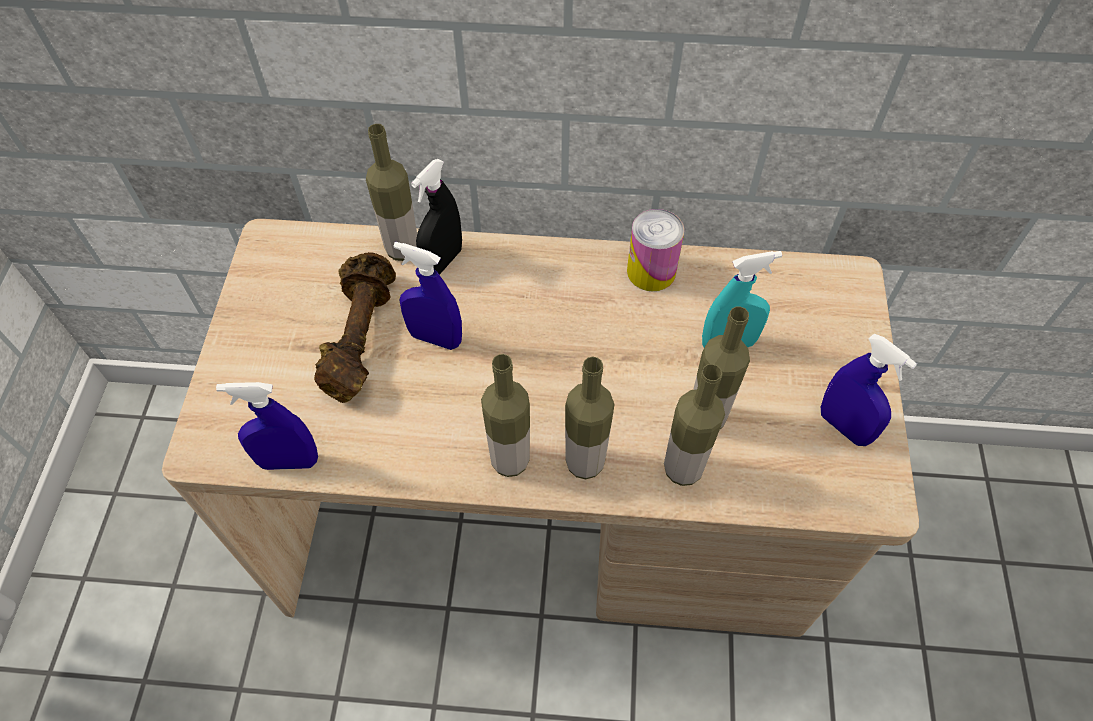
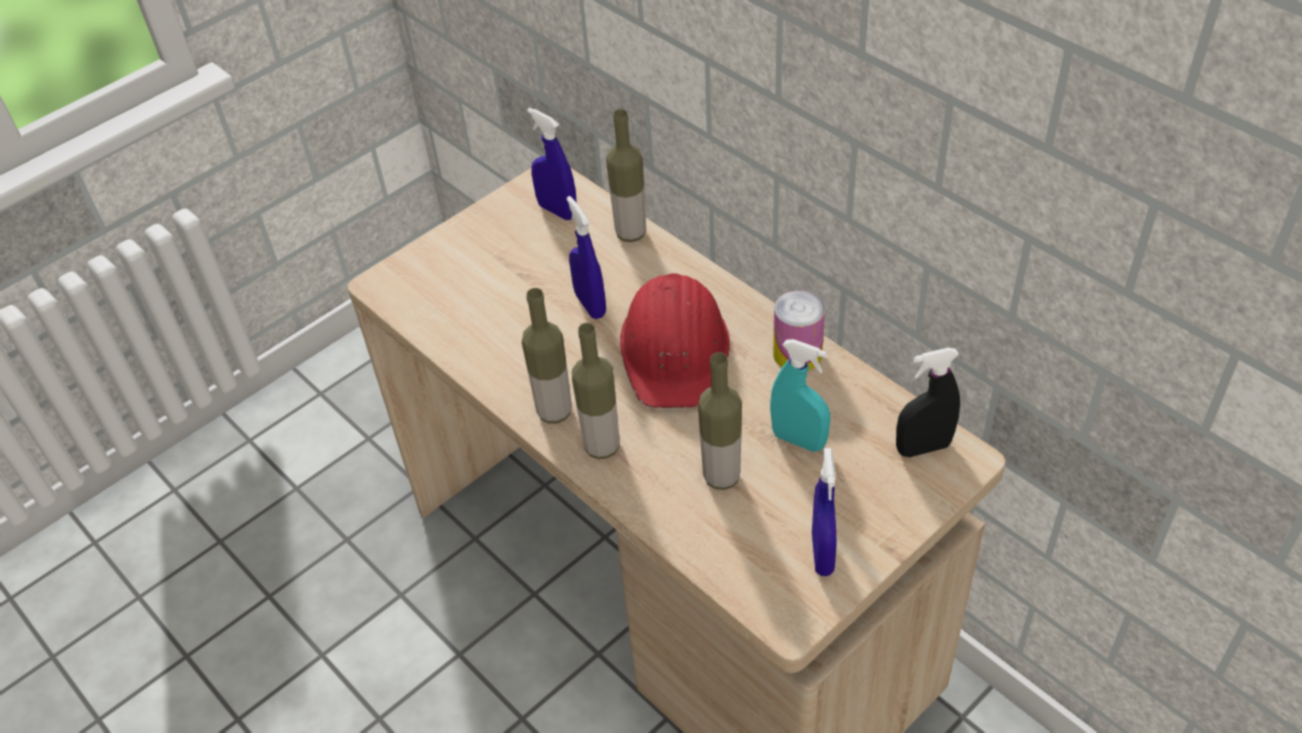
camera: 45 degrees right, 10 degrees down
blue spray bottle [216,382,318,470] -> blue spray bottle moved to [527,108,577,220]
brown dumbbell [314,252,396,403] -> none
black spray bottle [411,159,462,275] -> black spray bottle moved to [896,348,960,457]
bottle [664,364,725,486] -> none
none -> red hard hat [620,273,730,408]

